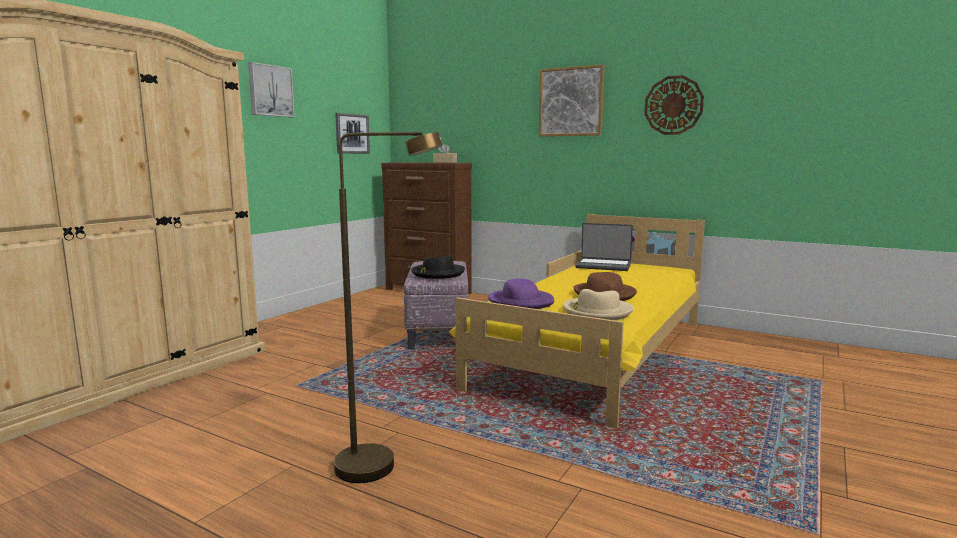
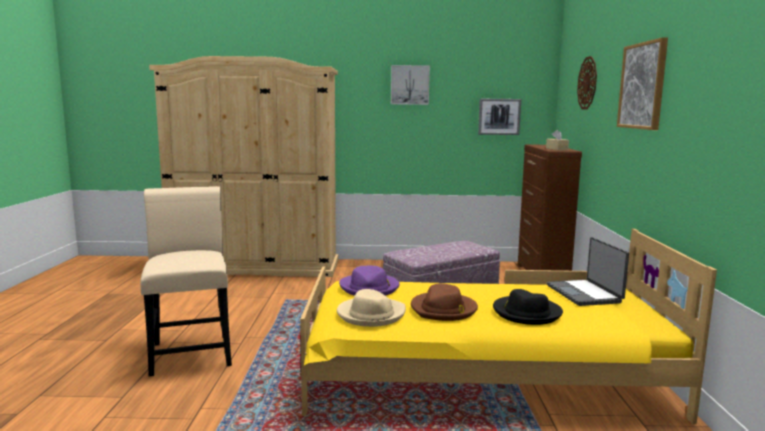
camera: 60 degrees right, 0 degrees up
brown floor lamp [334,132,443,483] -> beige chair [140,186,232,376]
black hat [411,256,465,279] -> black hat moved to [493,289,563,325]
wall clock [644,75,704,135] -> wall clock moved to [577,56,597,109]

